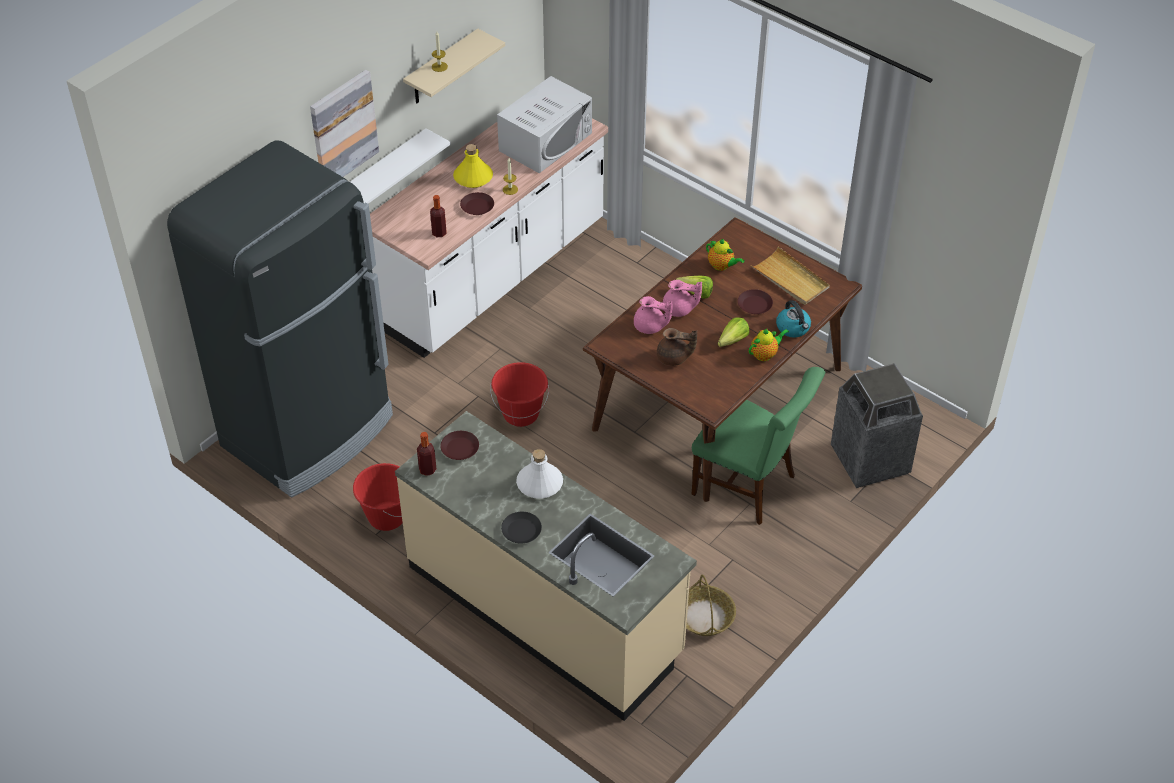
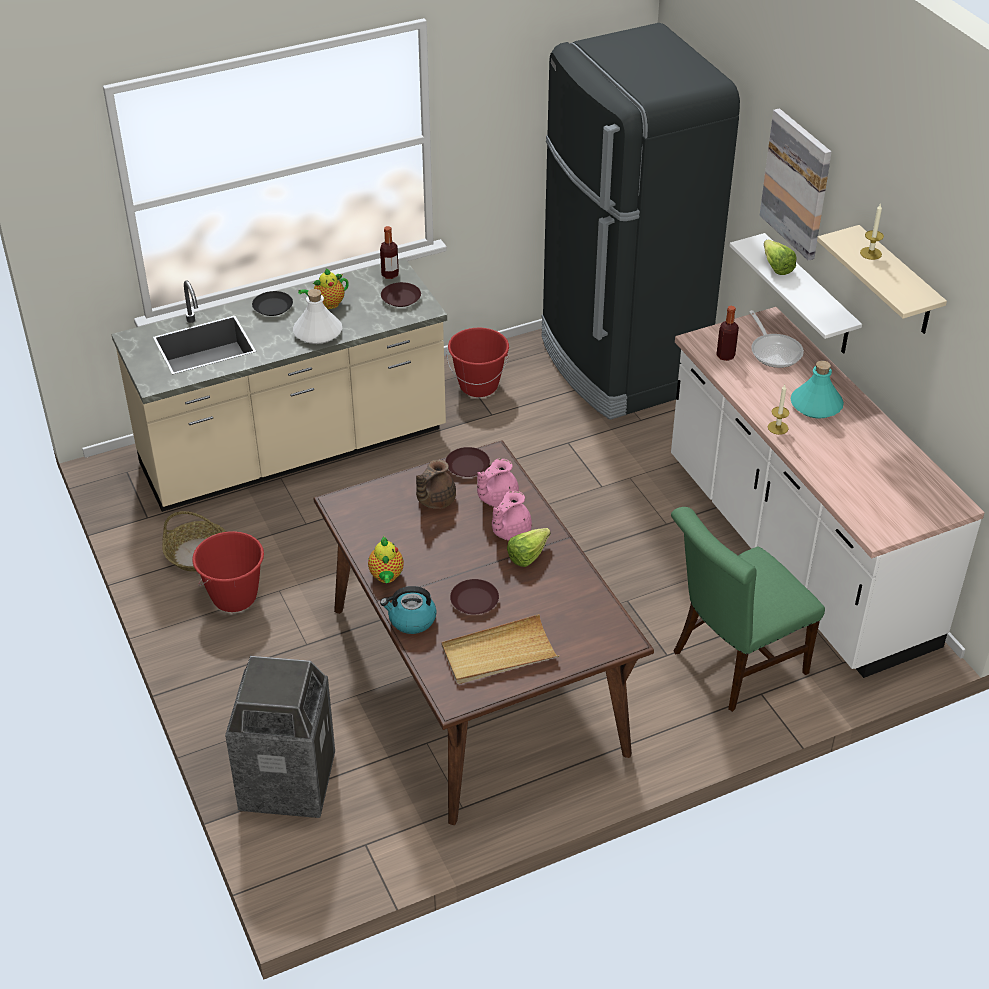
camera: 115 degrees right, 5 degrees down
yellow bottle [453,144,493,188] -> turquoise bottle [791,361,844,419]
brown plate [460,192,494,215] -> brown plate moved to [445,447,490,477]
red bucket [490,362,549,427] -> red bucket moved to [192,531,264,612]
white microwave [497,76,592,173] -> none
green chair [692,367,825,525] -> green chair moved to [671,507,825,712]
teapot [706,239,745,271] -> teapot moved to [298,268,349,309]
lettuce [718,317,749,347] -> lettuce moved to [764,240,797,275]
none -> frying pan [749,310,804,368]

